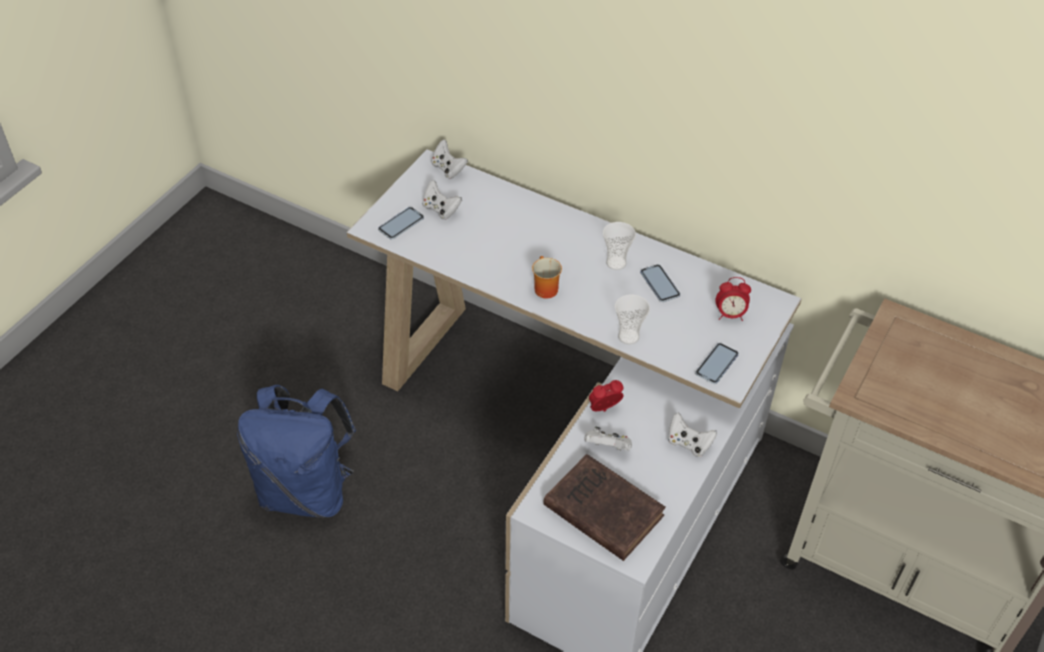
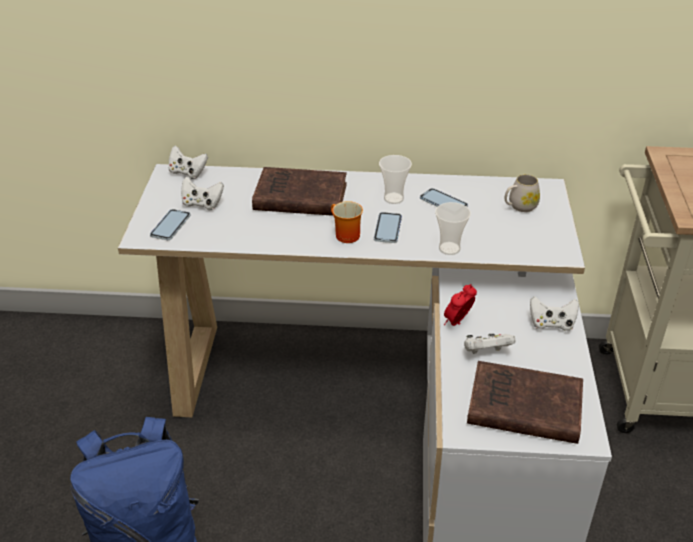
camera: 25 degrees left, 10 degrees down
phone [695,343,739,384] -> phone moved to [374,212,402,243]
alarm clock [715,277,751,321] -> white mug [504,174,540,212]
none -> brown book [252,167,347,216]

